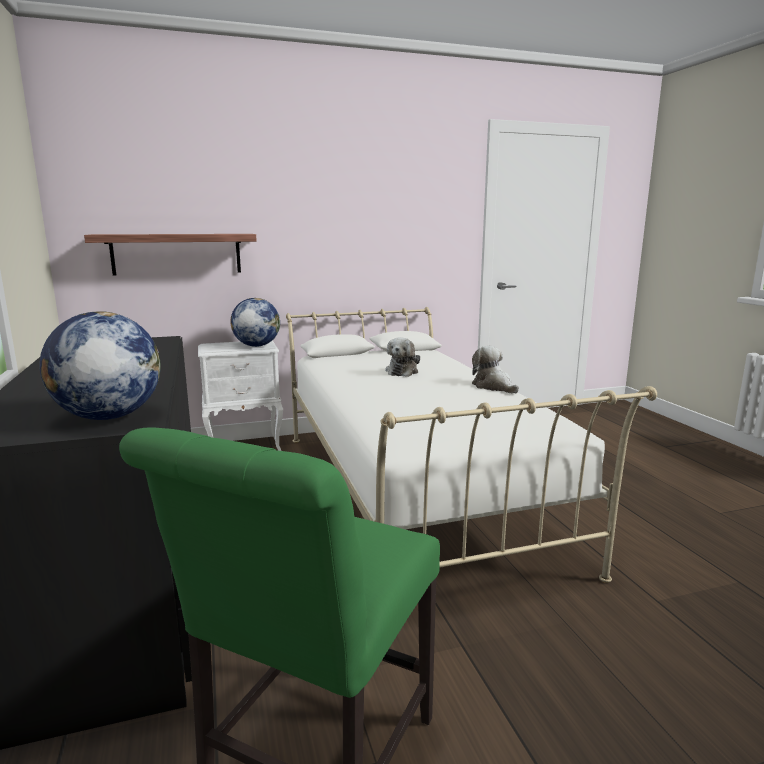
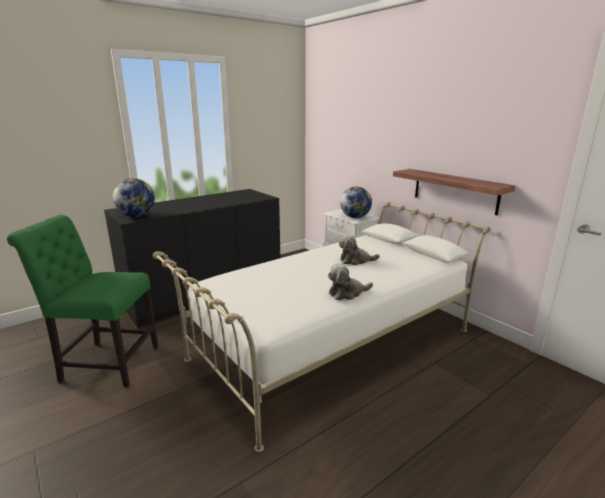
camera: 70 degrees right, 5 degrees up
shelf [84,234,257,275] -> shelf moved to [393,169,516,215]
plush toy [472,346,519,394] -> plush toy turned 150 degrees counterclockwise [328,264,373,300]

